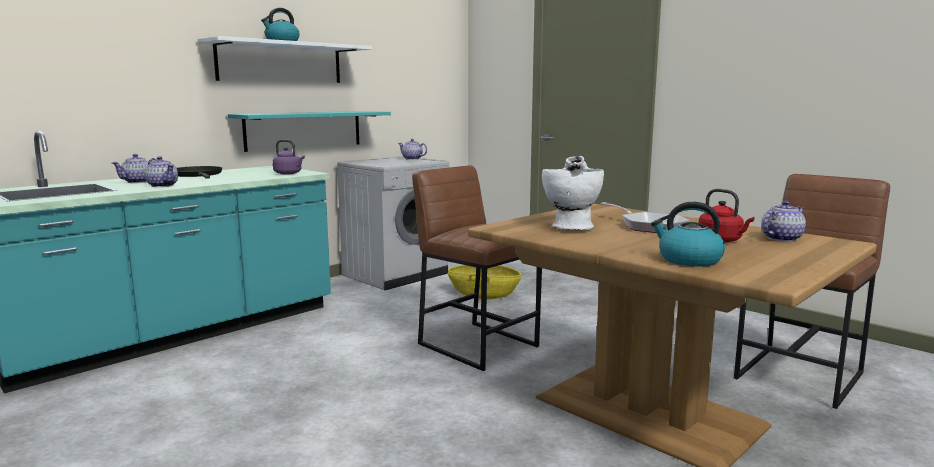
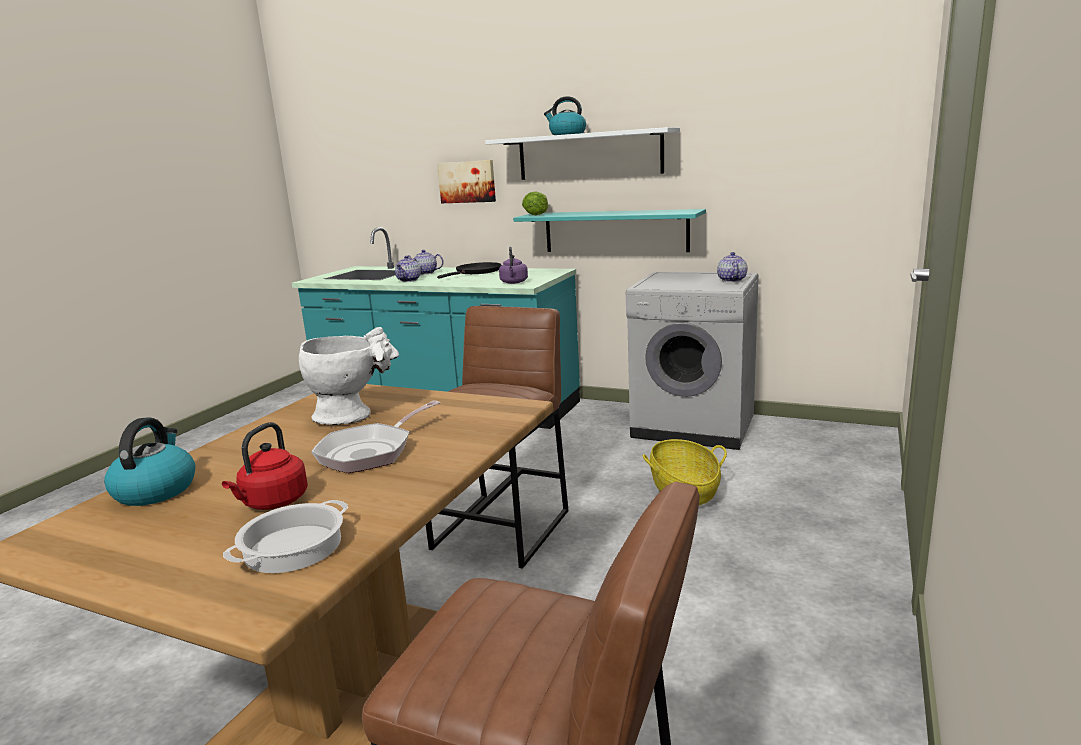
camera: 70 degrees right, 5 degrees up
teapot [761,201,806,242] -> cooking pot [223,500,348,573]
none -> picture [437,160,496,203]
none -> lettuce [522,191,548,215]

